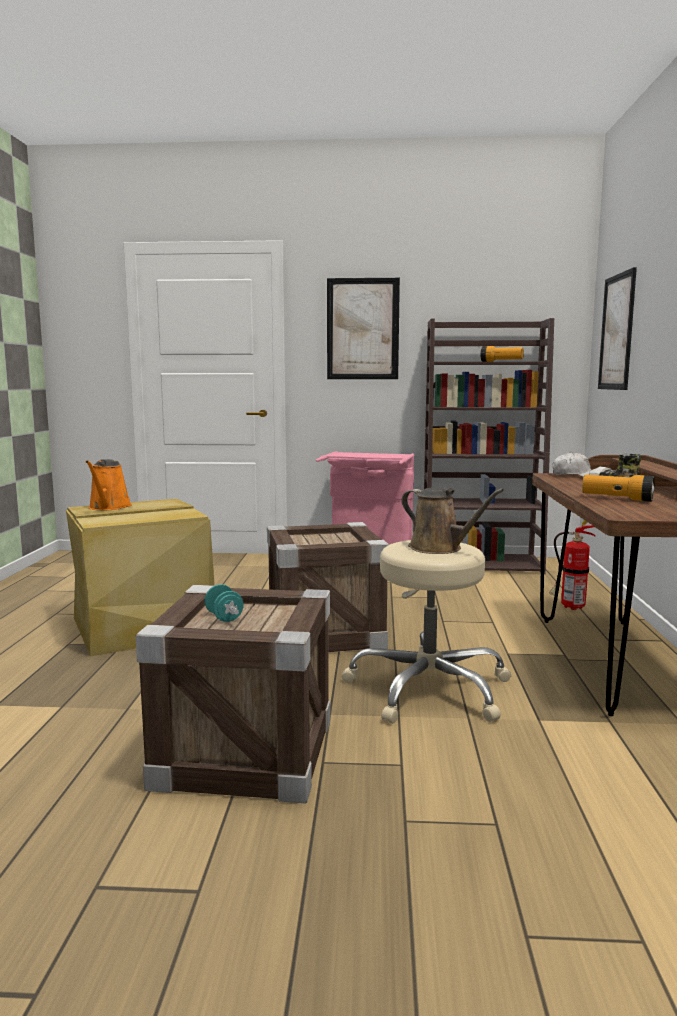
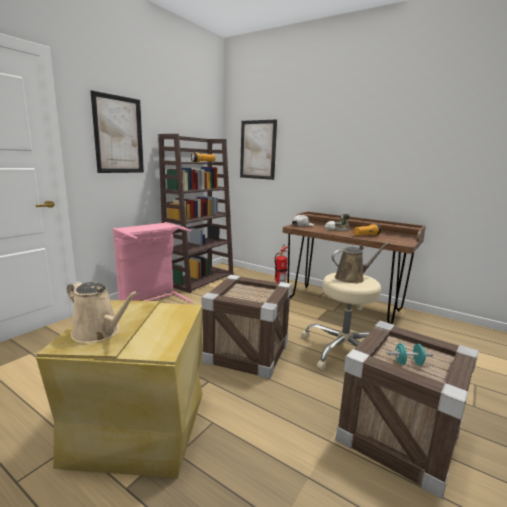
camera: 60 degrees left, 5 degrees up
orange watering can [86,459,132,510] -> beige watering can [67,281,139,343]

